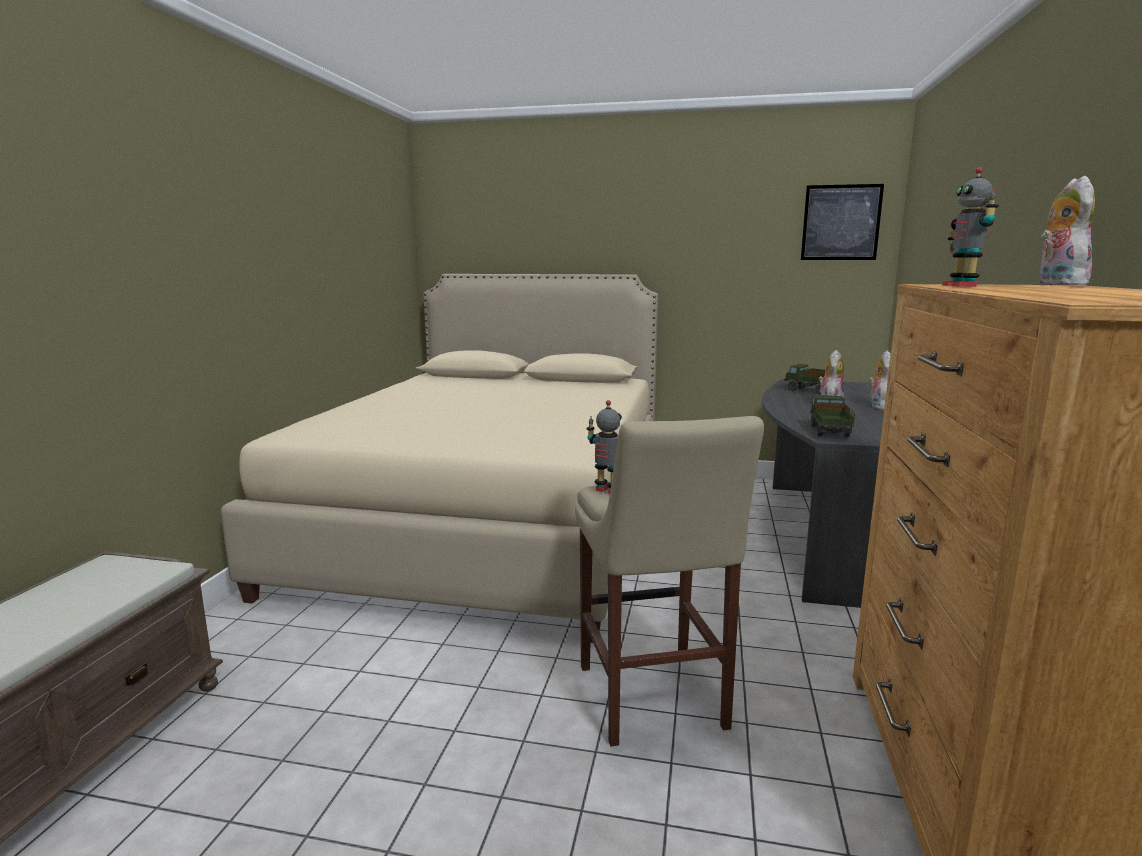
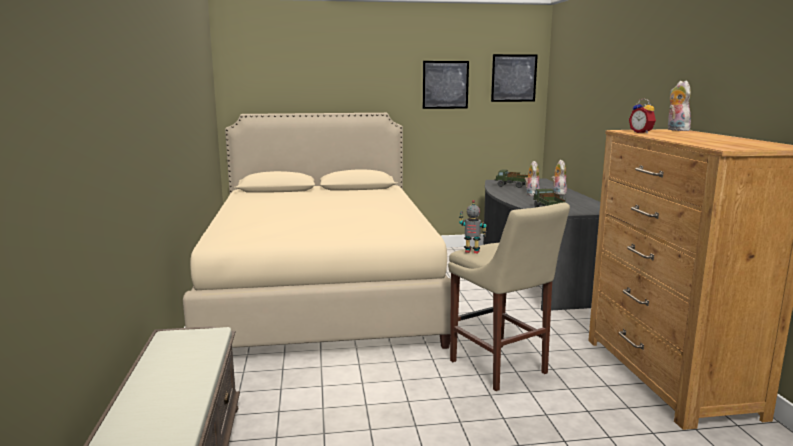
camera: 20 degrees left, 0 degrees up
toy robot [942,167,999,287] -> alarm clock [629,98,656,133]
none -> picture [423,61,469,109]

